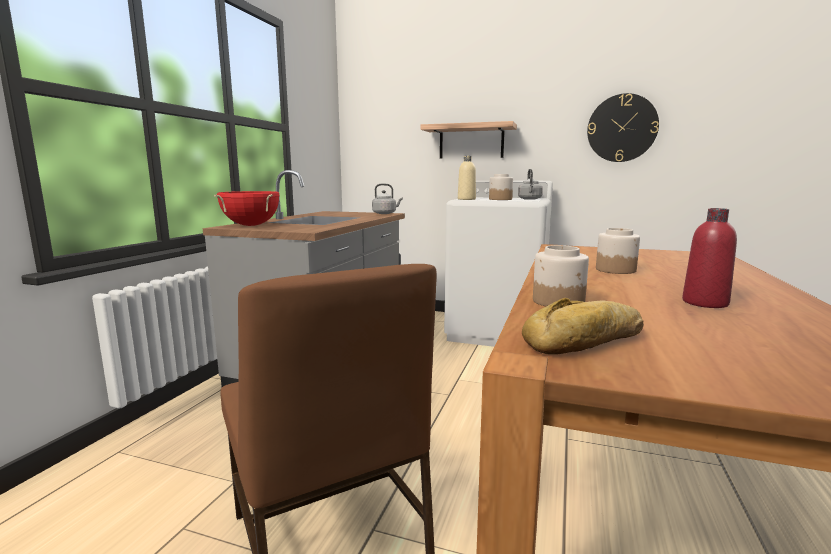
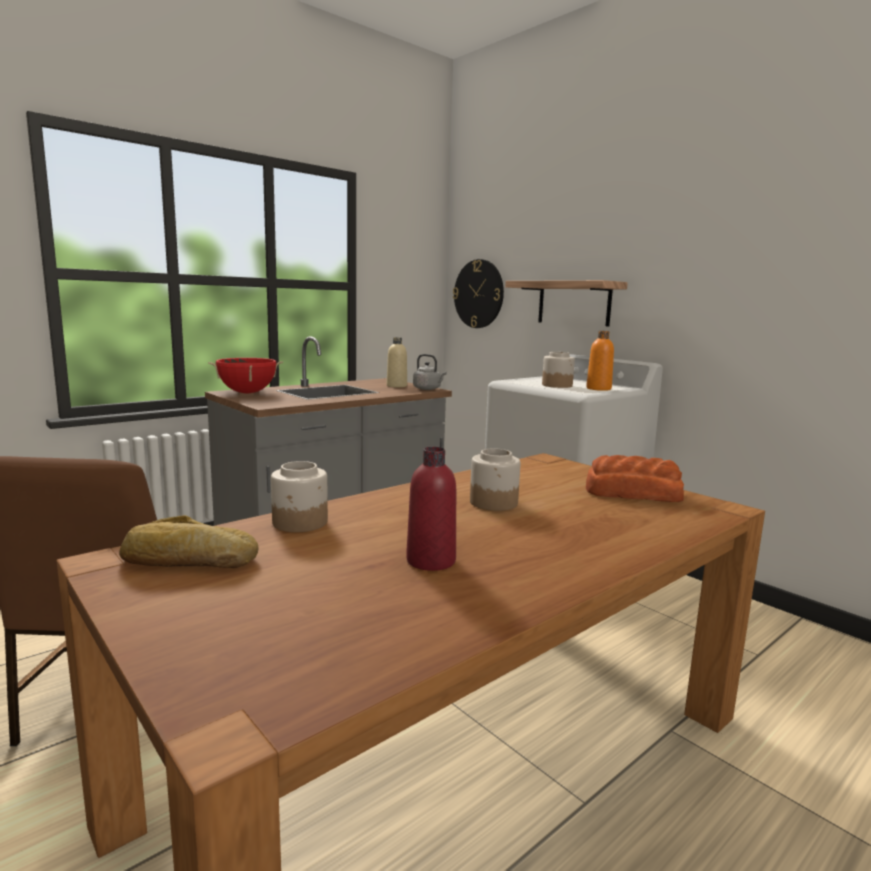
camera: 30 degrees right, 0 degrees up
beige bottle [458,156,476,200] -> beige bottle moved to [387,337,407,387]
grey kettle [518,169,543,200] -> orange bottle [586,331,614,391]
wall clock [587,93,659,162] -> wall clock moved to [453,259,504,328]
none -> bread [586,455,684,502]

